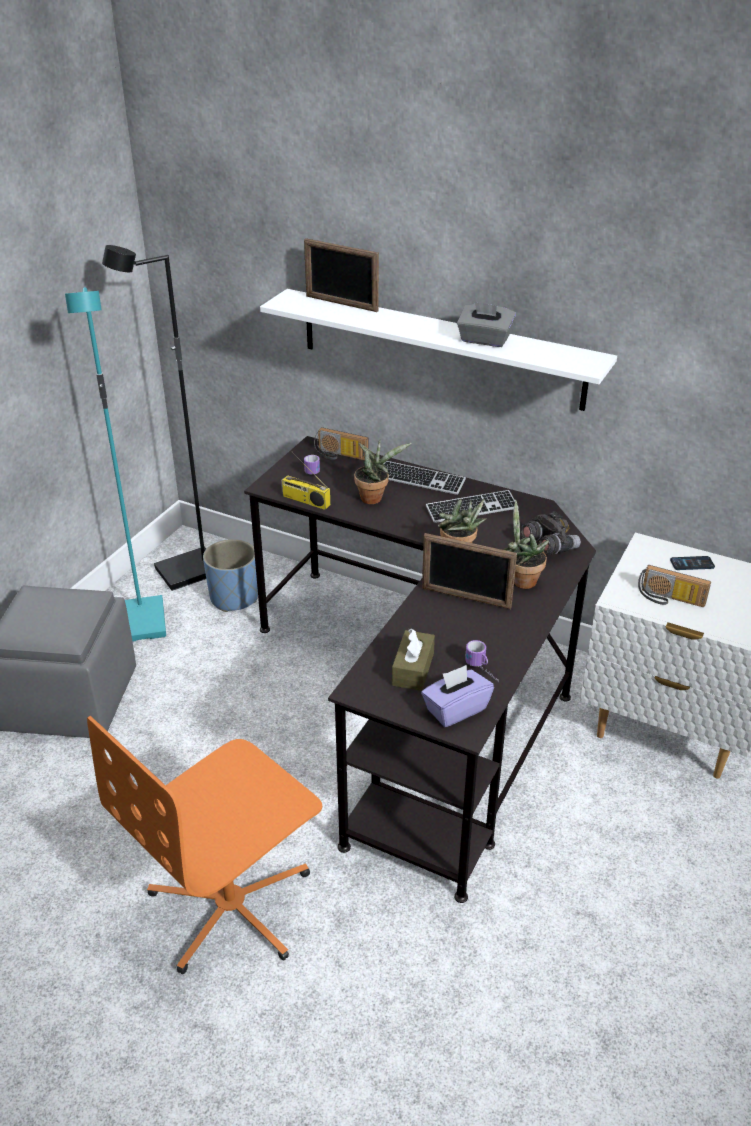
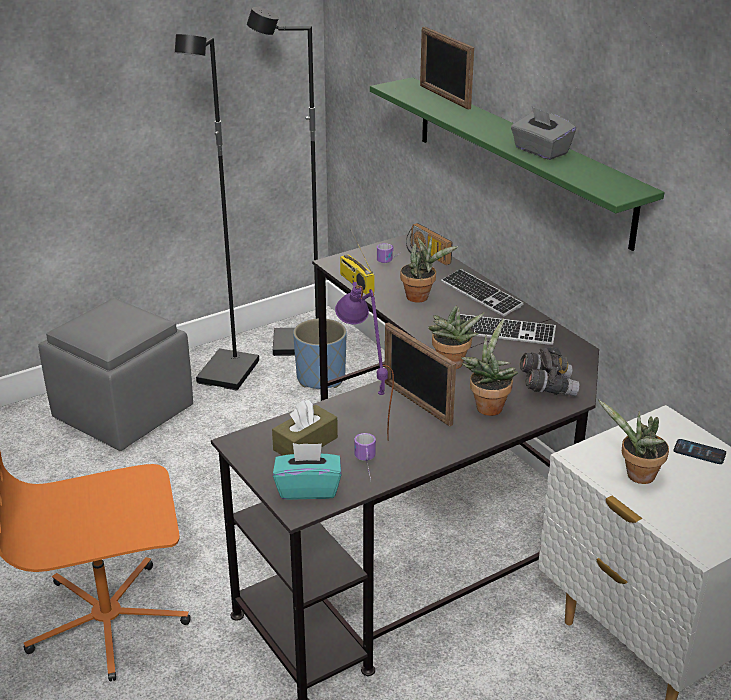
camera: 30 degrees right, 5 degrees down
turquoise floor lamp [65,287,166,642] -> black floor lamp [175,34,259,391]
white shelf [260,289,617,411] -> green shelf [370,77,665,251]
purple tissue box [421,665,494,727] -> turquoise tissue box [273,443,341,500]
radio [638,565,711,607] -> potted plant [598,399,669,484]
none -> purple table lamp [335,282,394,440]

